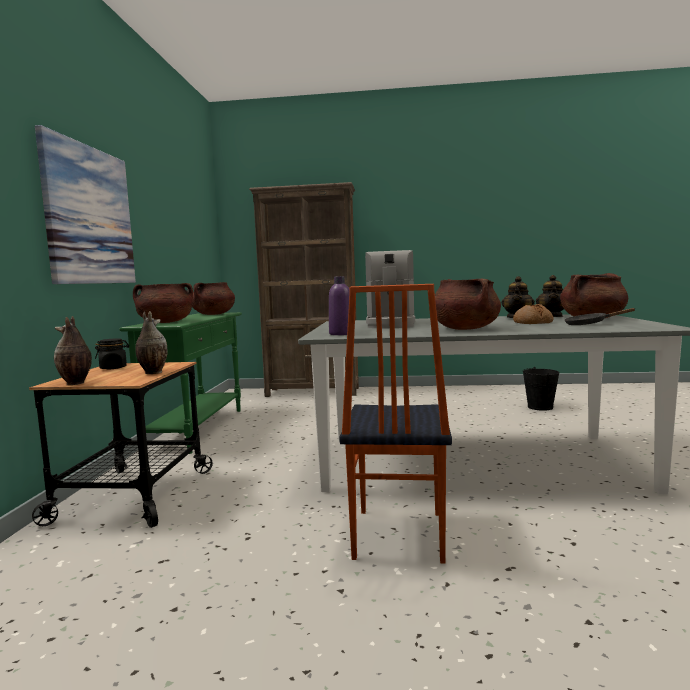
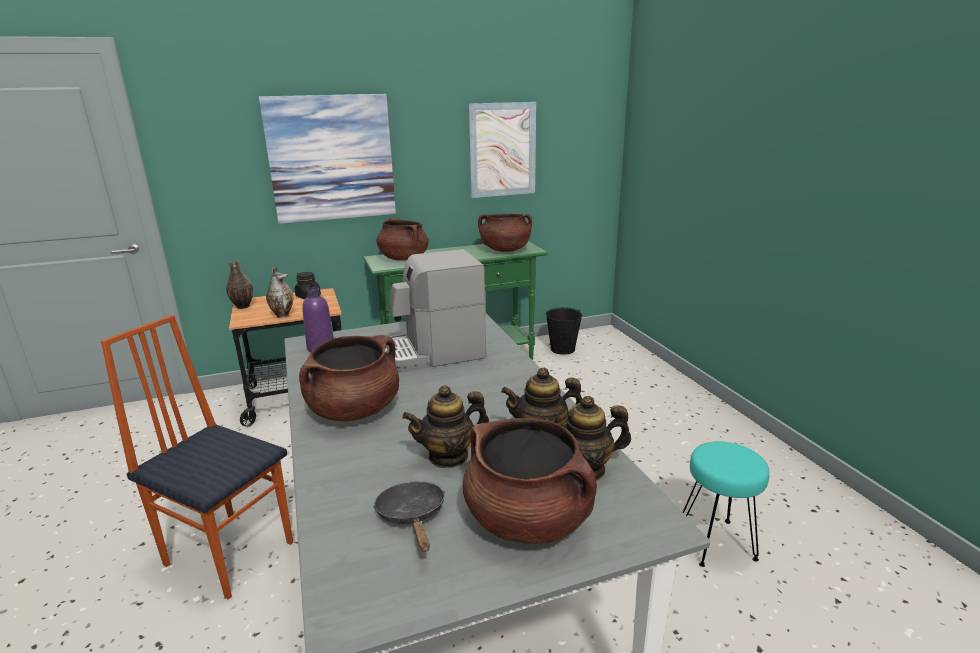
camera: 65 degrees right, 15 degrees up
brown bookcase [249,182,359,397] -> none
chair [339,284,452,564] -> chair turned 45 degrees clockwise [101,315,293,600]
bread [513,304,554,324] -> teapot [402,385,489,468]
black bucket [522,367,560,411] -> black bucket moved to [546,307,582,355]
none -> picture [468,102,536,198]
none -> turquoise stool [683,441,770,567]

